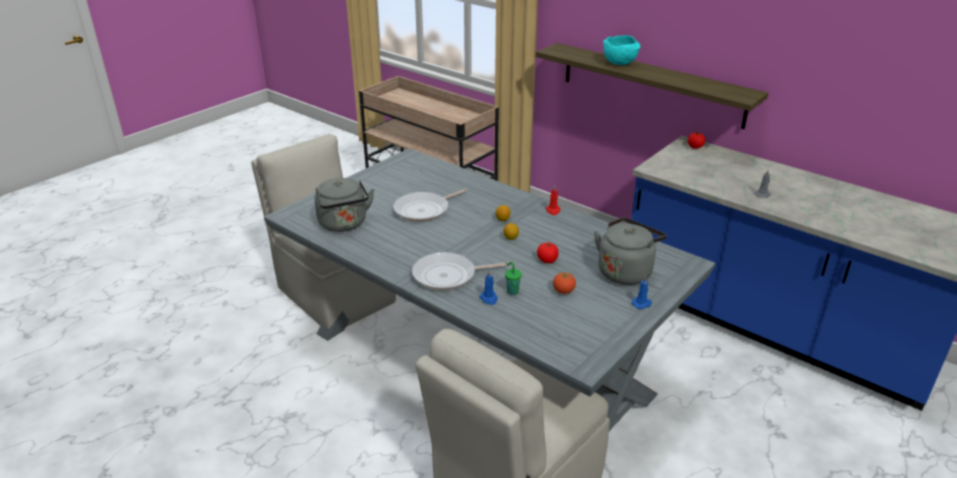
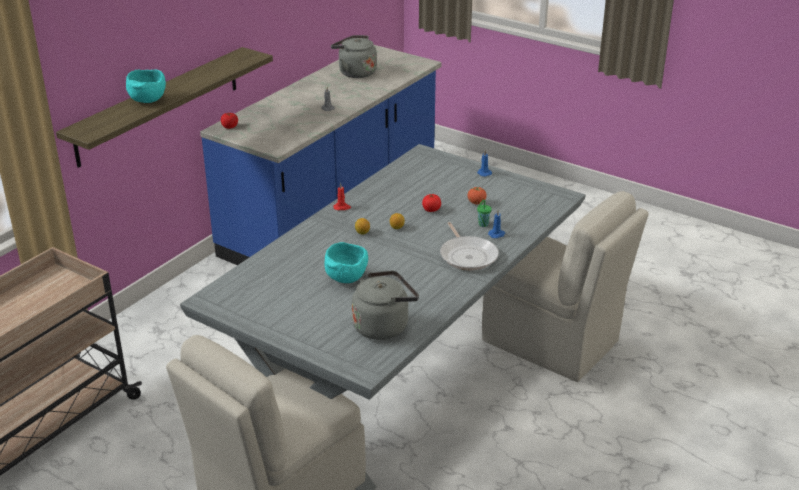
camera: 95 degrees left, 0 degrees up
frying pan [393,189,468,222] -> turquoise bowl [324,242,368,283]
grey kettle [594,217,667,285] -> grey kettle moved to [331,35,377,78]

